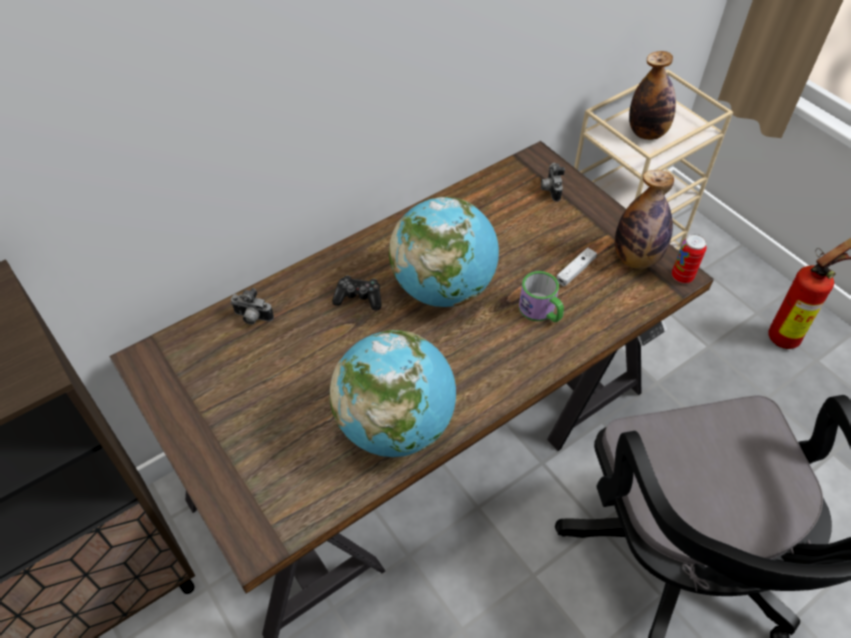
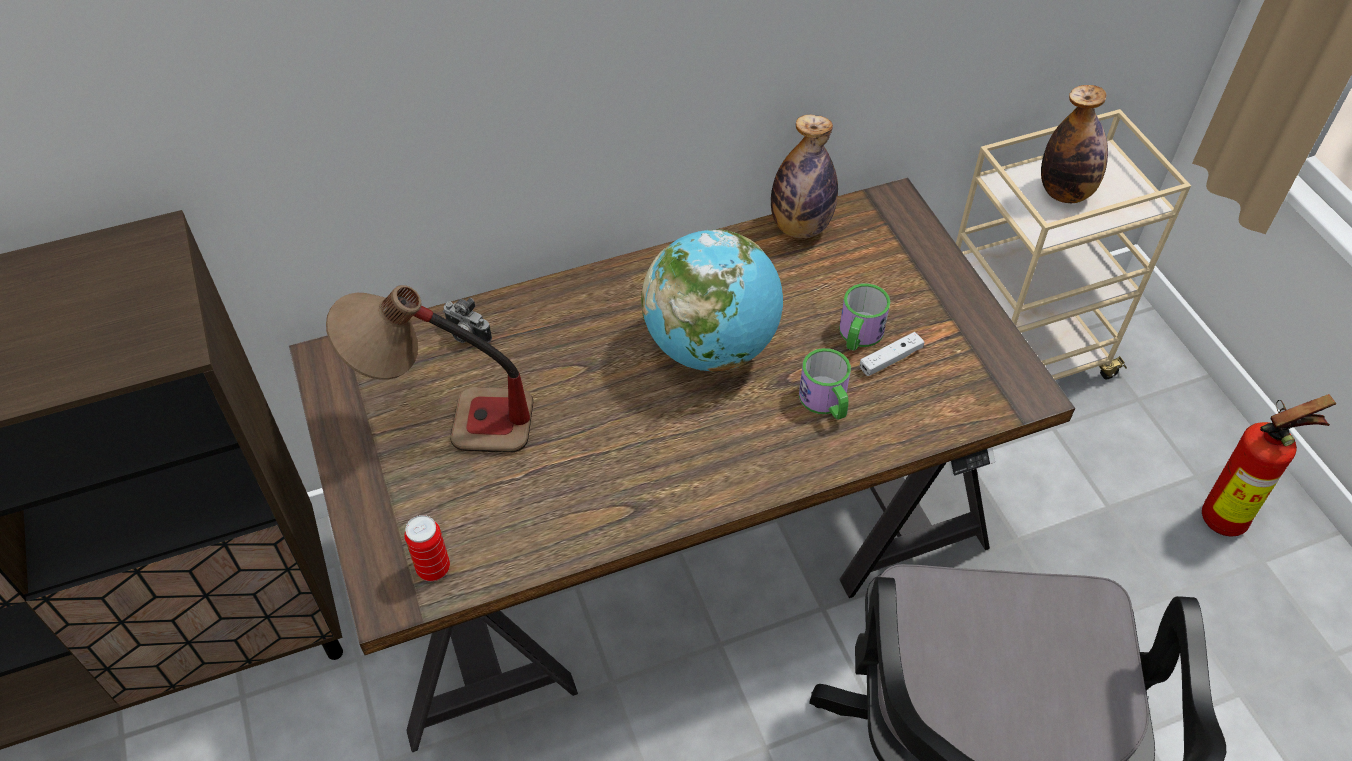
camera: 15 degrees right, 0 degrees up
globe [330,330,456,457] -> none
game controller [332,275,381,310] -> none
camera [541,163,565,202] -> none
bottle [615,170,674,269] -> bottle moved to [771,115,838,238]
can [672,234,706,284] -> can moved to [404,515,450,581]
none -> table lamp [326,285,533,453]
none -> mug [839,283,890,351]

